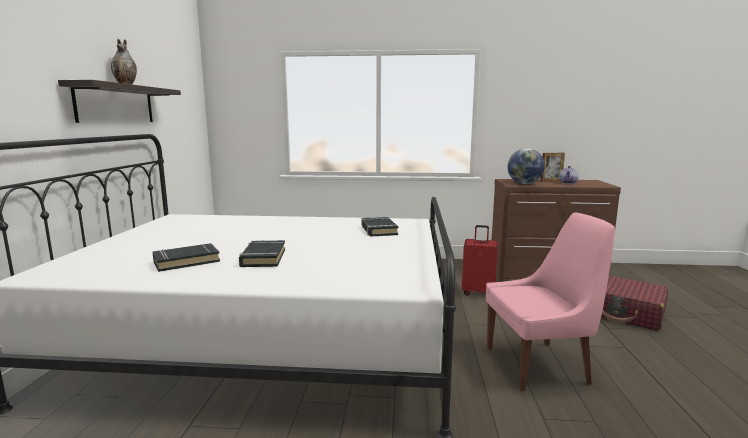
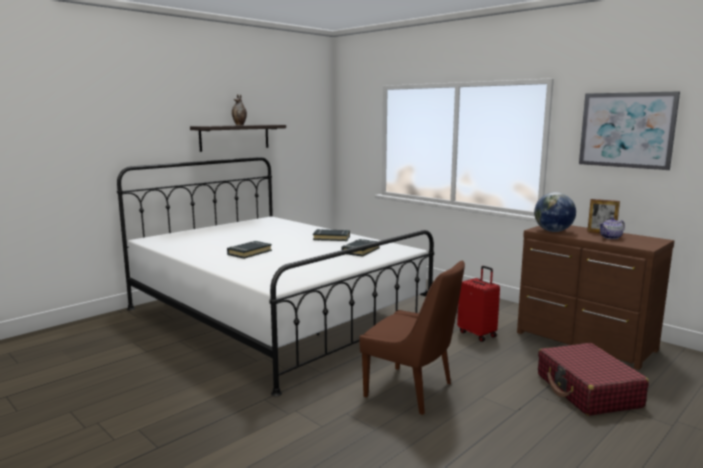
camera: 40 degrees right, 0 degrees up
black book [153,243,220,272] -> black book moved to [313,229,350,241]
pink chair [486,212,615,391] -> brown chair [359,260,465,415]
none -> picture [579,91,680,170]

